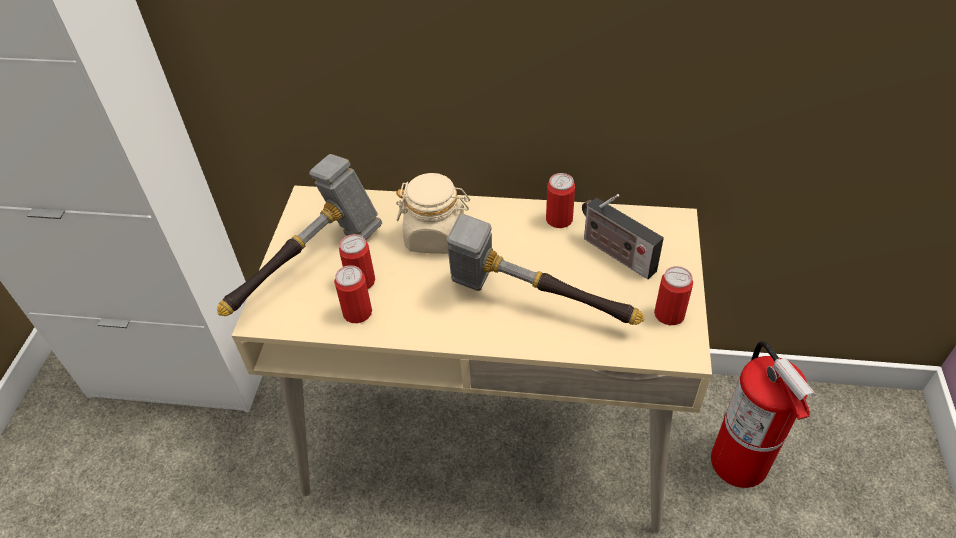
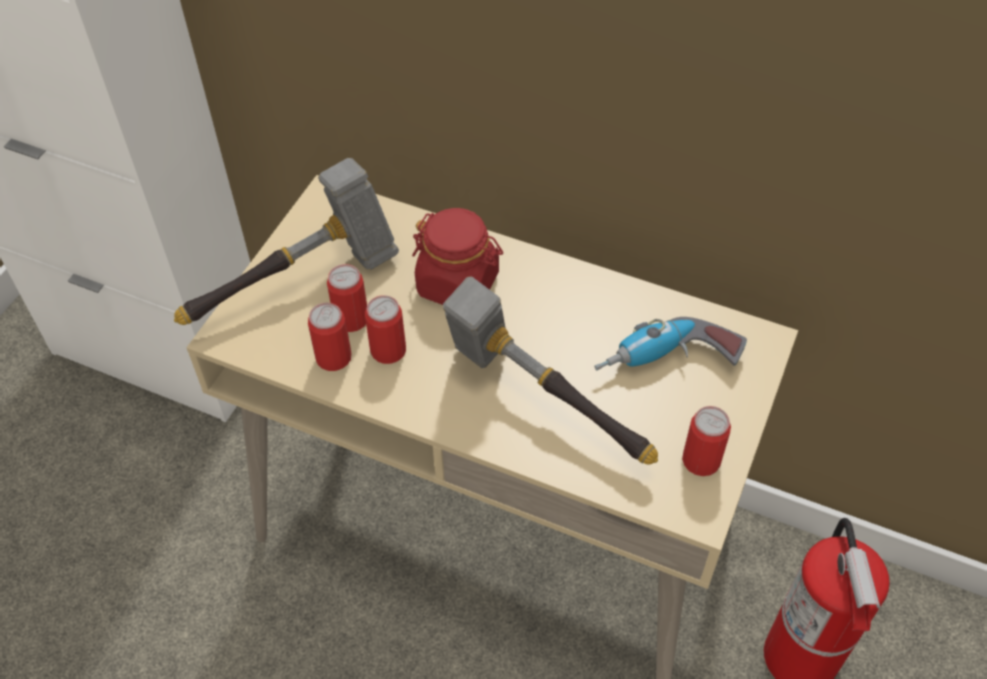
camera: 15 degrees right, 5 degrees up
beige jar [396,173,470,254] -> red jar [412,208,503,305]
can [546,173,575,228] -> can moved to [365,295,406,364]
radio [582,194,664,279] -> power drill [594,317,747,370]

